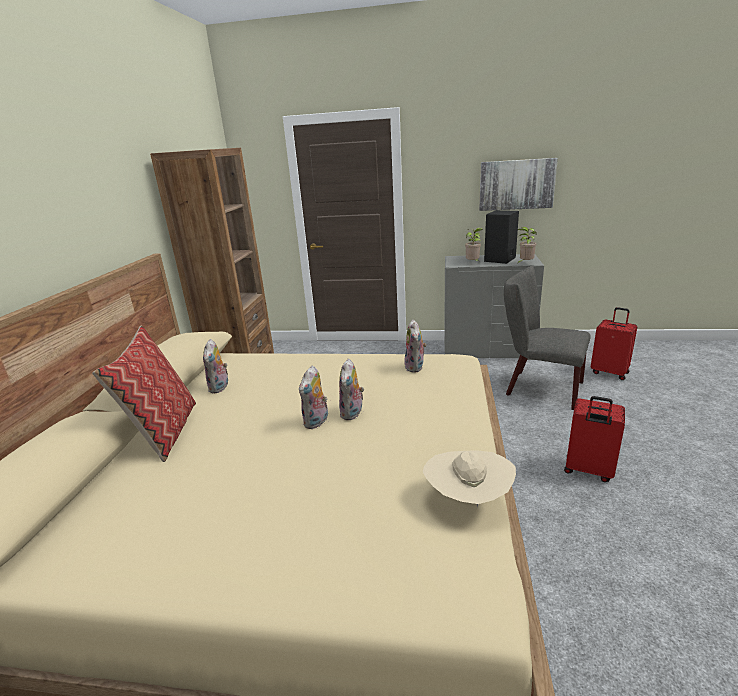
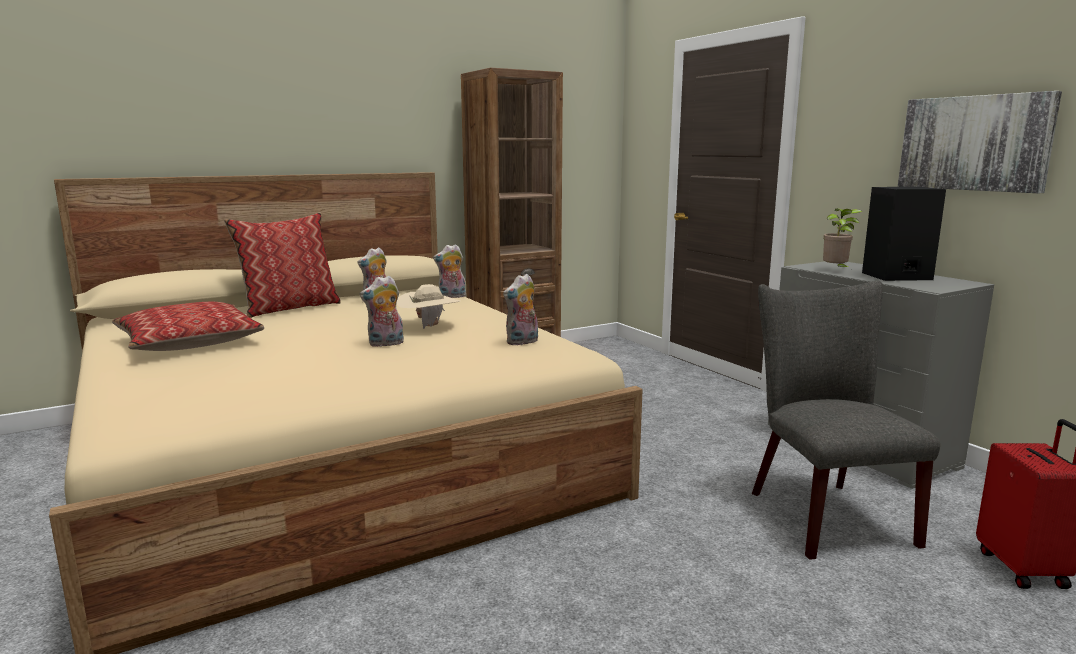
camera: 50 degrees right, 10 degrees down
plush toy [299,366,328,429] -> plush toy moved to [433,244,466,298]
beige hat [422,450,516,508] -> beige hat moved to [397,284,460,329]
potted plant [517,227,537,263] -> none
red suitcase [564,396,625,482] -> none
none -> pillow [112,302,264,351]

